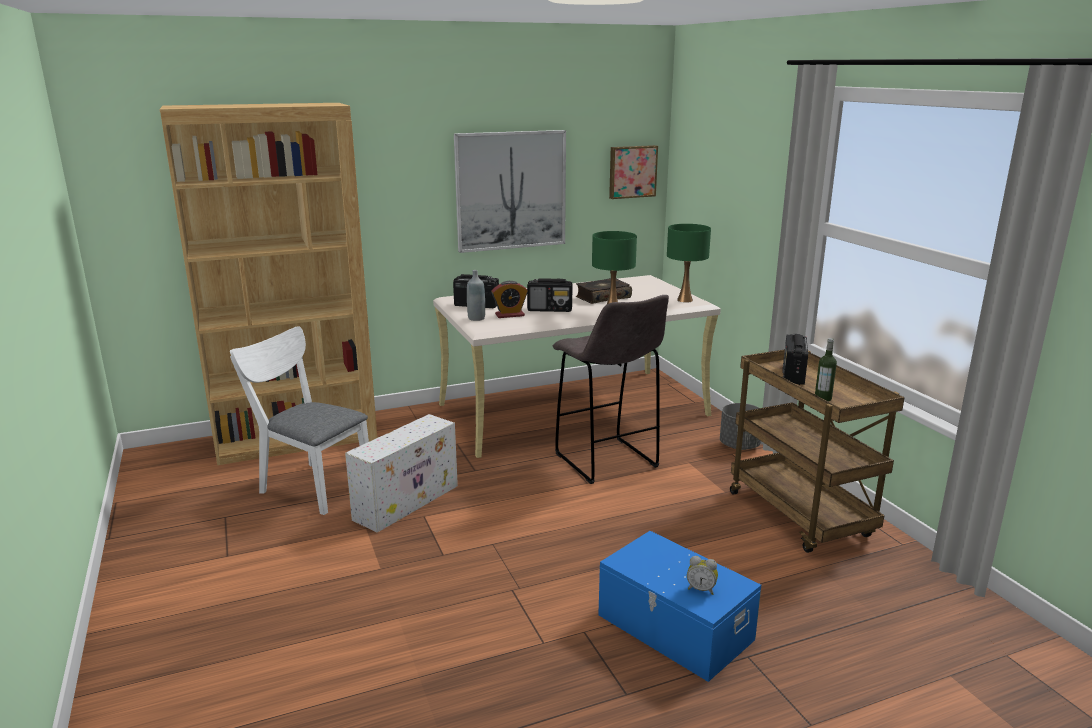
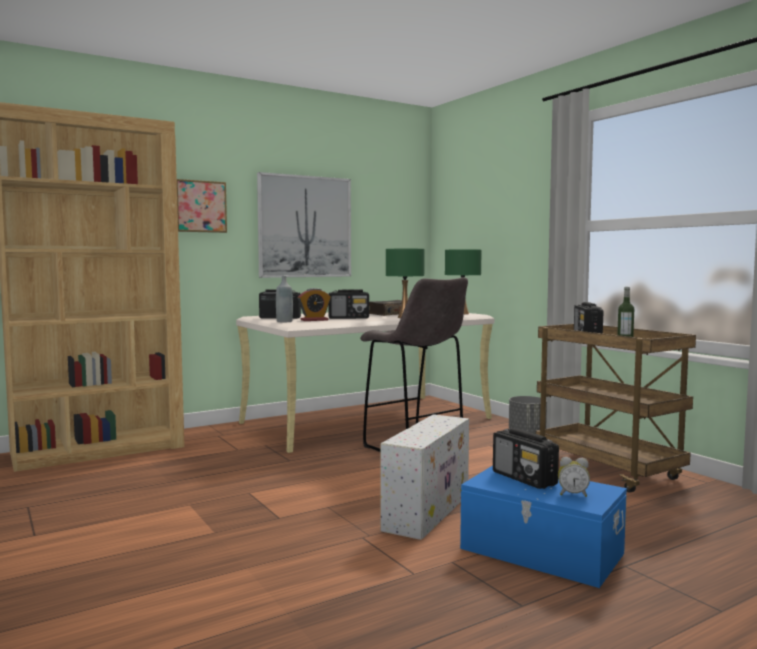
camera: 10 degrees left, 15 degrees down
white chair [230,326,369,515] -> none
white storage box [345,414,458,533] -> white storage box moved to [380,414,469,540]
picture [609,145,658,199] -> picture moved to [177,179,227,233]
none -> radio [493,428,559,489]

